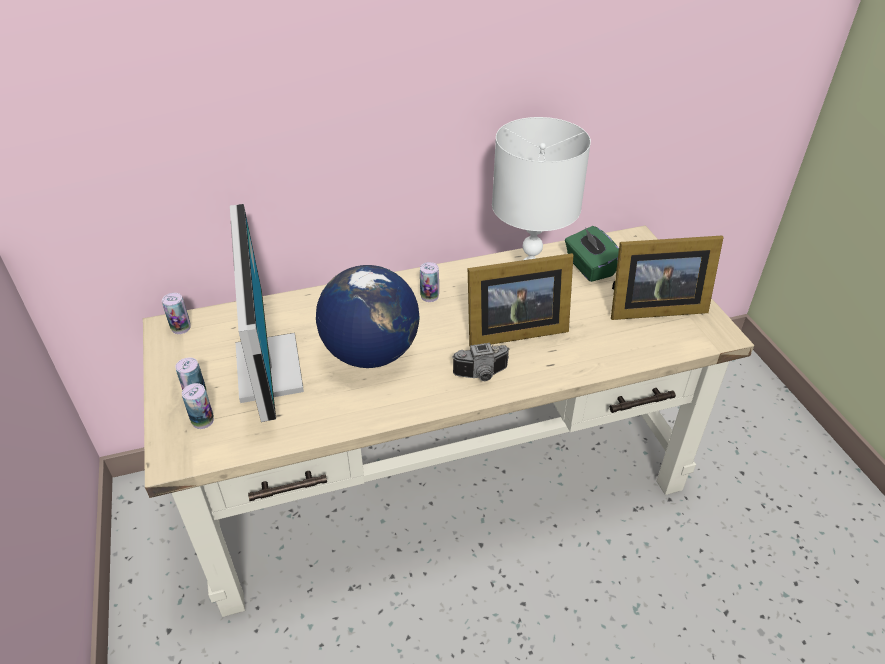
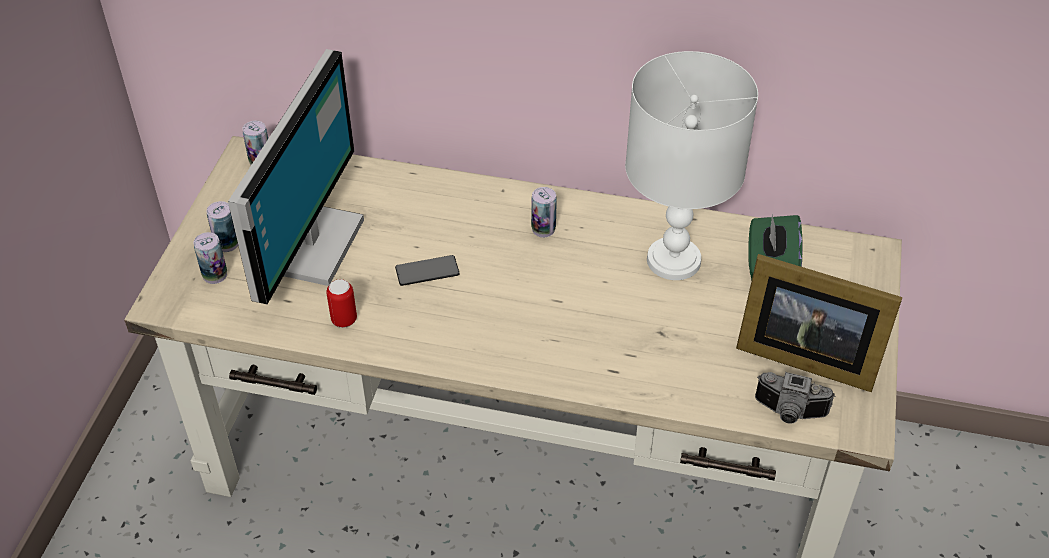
camera: 30 degrees right, 5 degrees up
globe [316,265,419,368] -> phone [395,255,460,286]
camera [452,343,510,381] -> camera moved to [755,372,835,424]
picture frame [468,253,573,346] -> none
none -> can [326,279,357,328]

